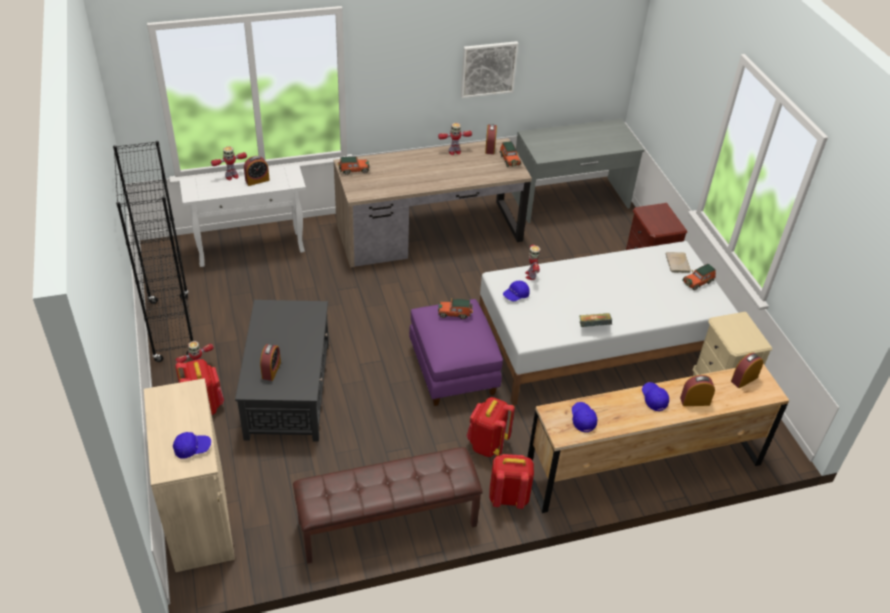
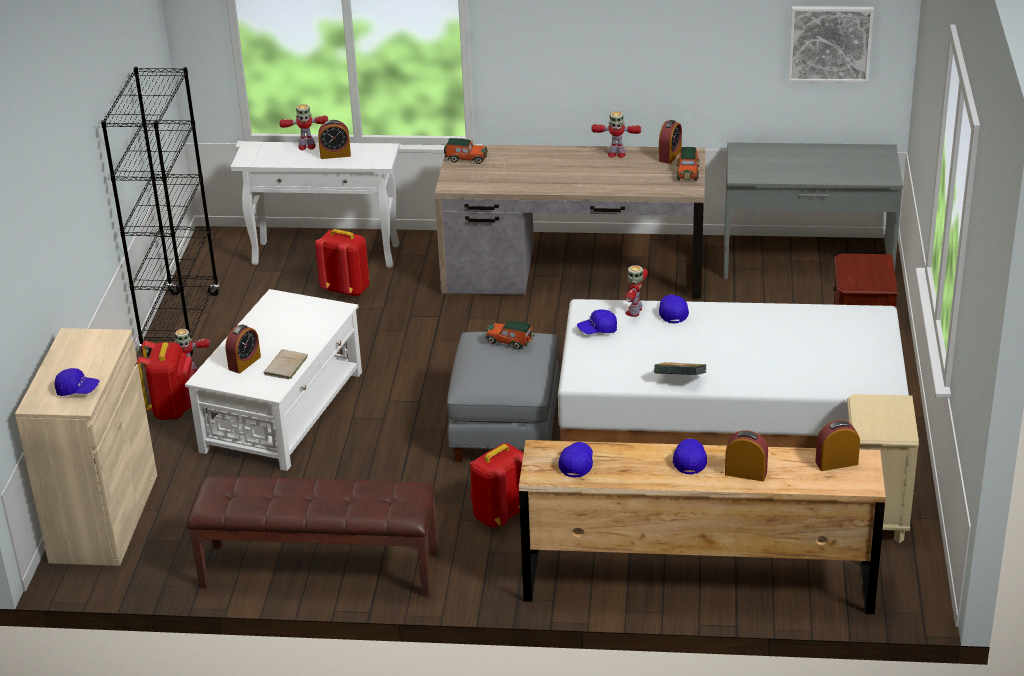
camera: 25 degrees right, 10 degrees down
black coffee table [235,300,329,442] -> white coffee table [185,289,362,471]
purple ottoman [409,299,503,406] -> grey ottoman [447,332,559,462]
picture [461,41,519,98] -> picture moved to [788,6,874,83]
red backpack [489,454,534,509] -> red backpack moved to [315,229,370,297]
beige book [665,252,691,273] -> beige book moved to [264,349,308,380]
toy car [682,264,716,290] -> none
none -> blue cap [659,295,689,323]

